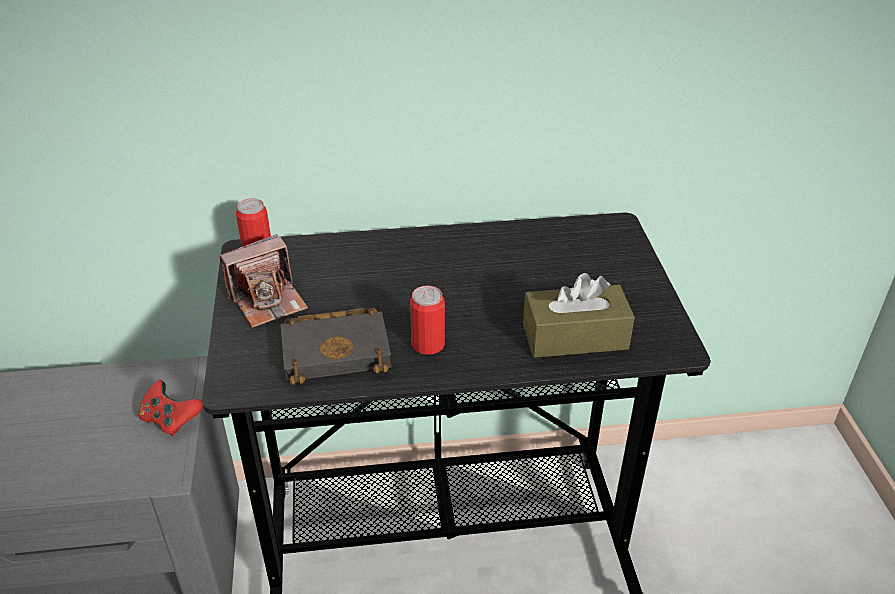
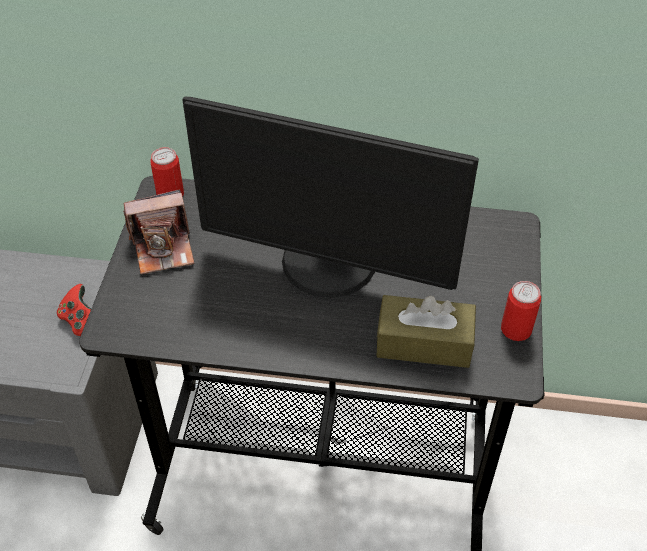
camera: 15 degrees right, 10 degrees up
black book [281,308,392,385] -> none
can [410,286,445,355] -> can moved to [501,281,541,341]
none -> monitor [182,97,479,298]

